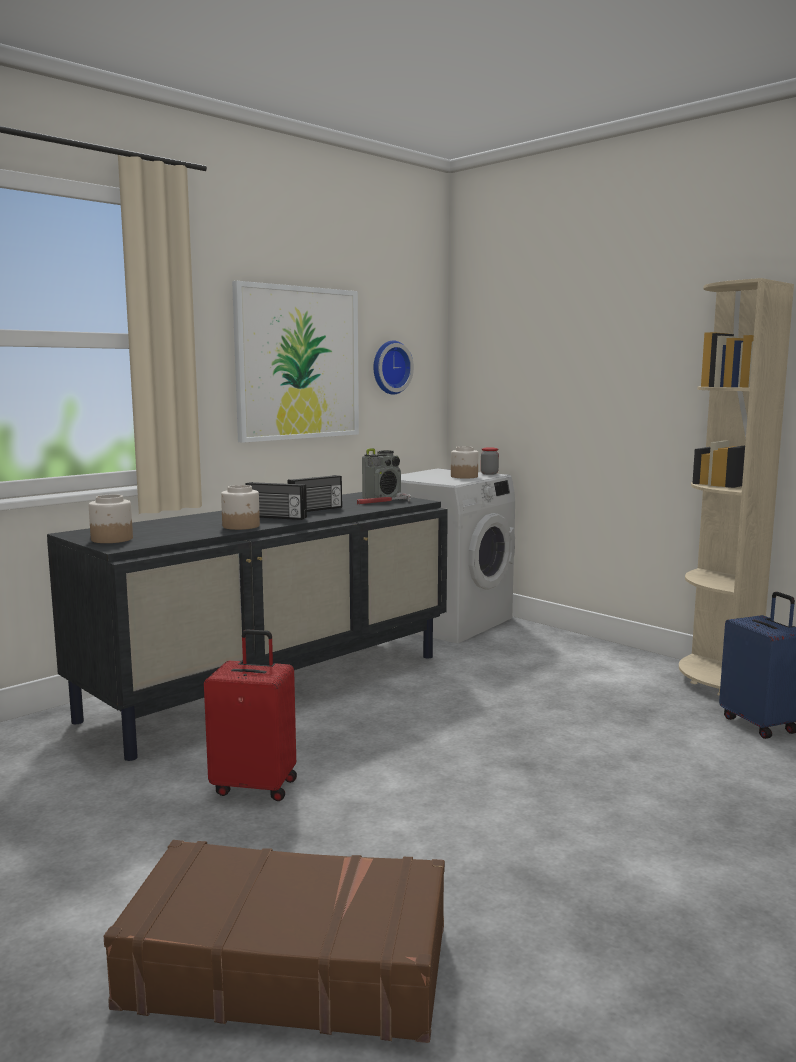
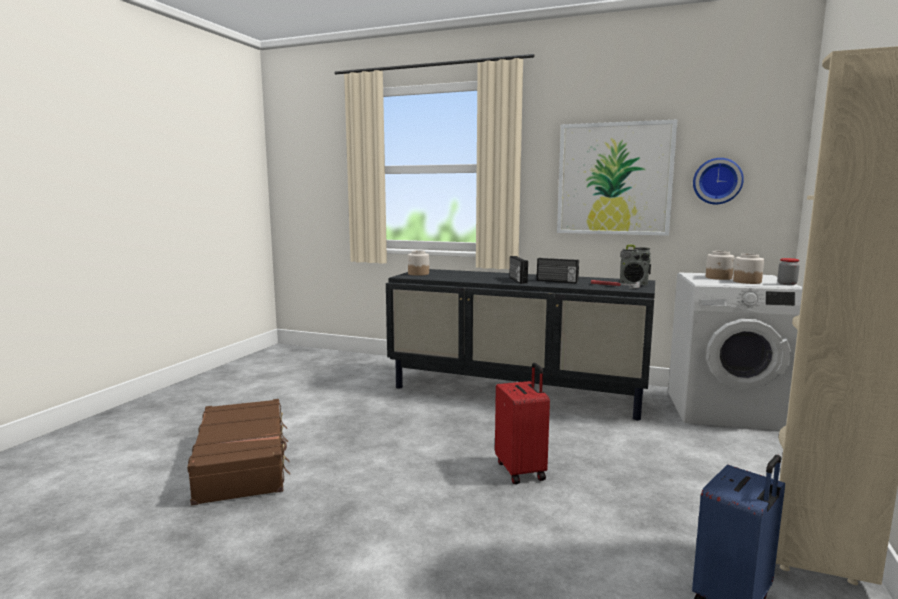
camera: 65 degrees right, 0 degrees up
red suitcase [204,629,297,801] -> red suitcase moved to [495,363,550,484]
jar [221,485,260,530] -> jar moved to [706,251,734,280]

